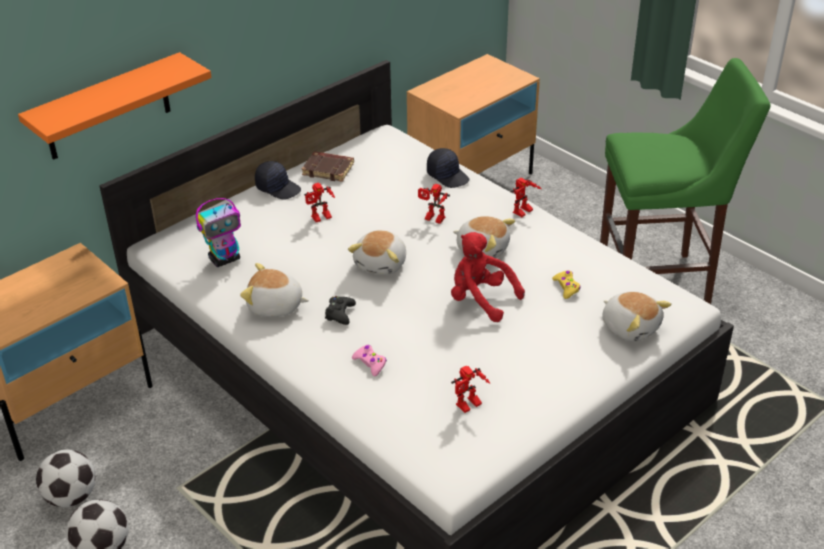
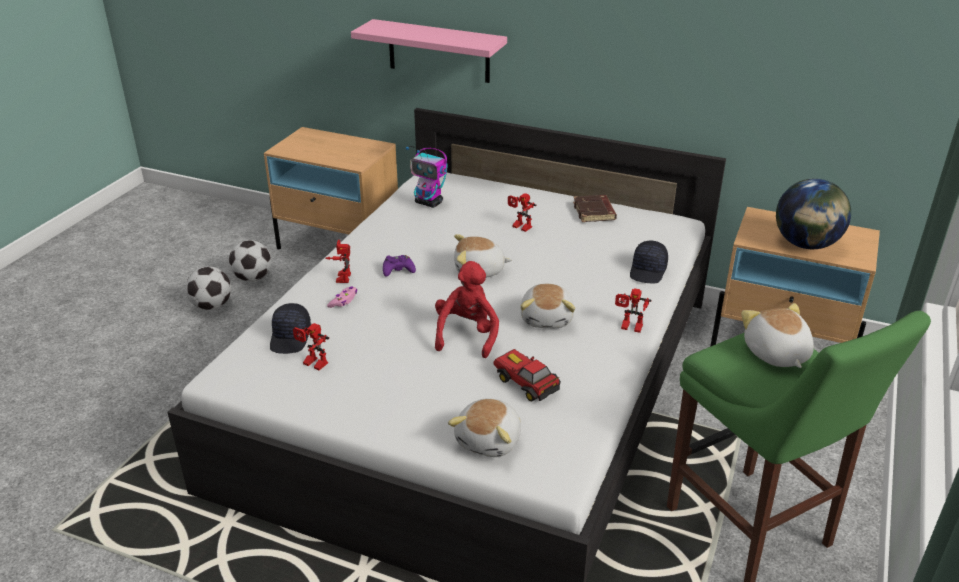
camera: 65 degrees right, 5 degrees down
orange shelf [18,52,212,160] -> pink shelf [351,19,507,83]
plush toy [240,263,309,317] -> plush toy moved to [741,303,814,368]
black cap [255,161,301,200] -> black cap moved to [270,303,311,354]
black game controller [325,296,356,325] -> purple game controller [383,255,416,277]
toy robot [418,184,450,224] -> toy robot moved to [325,240,351,283]
yellow game controller [552,270,581,299] -> toy car [494,349,561,402]
none -> globe [776,179,851,249]

